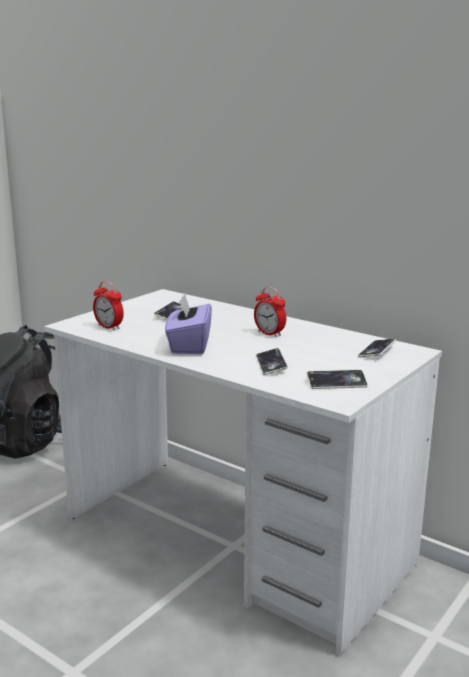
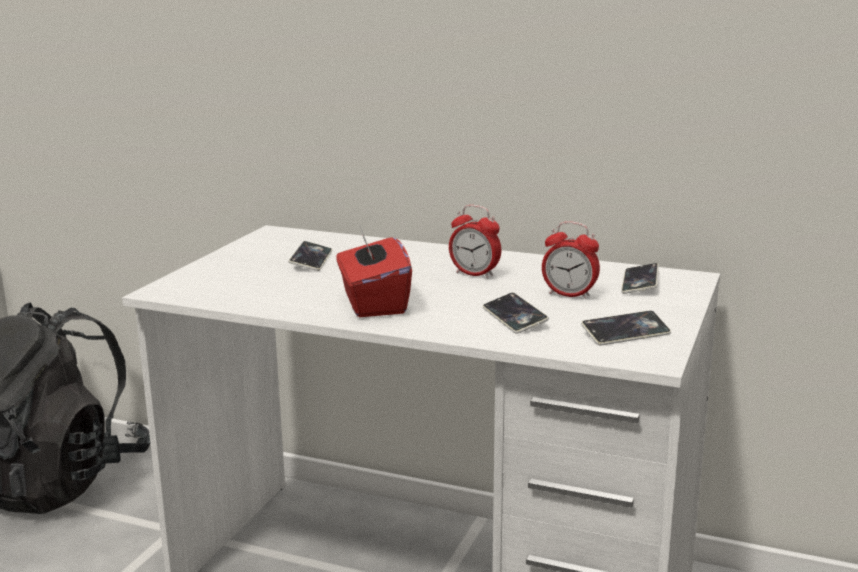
camera: 15 degrees left, 0 degrees up
alarm clock [93,281,124,331] -> alarm clock moved to [542,221,600,299]
purple tissue box [165,293,212,354] -> red tissue box [336,224,412,317]

